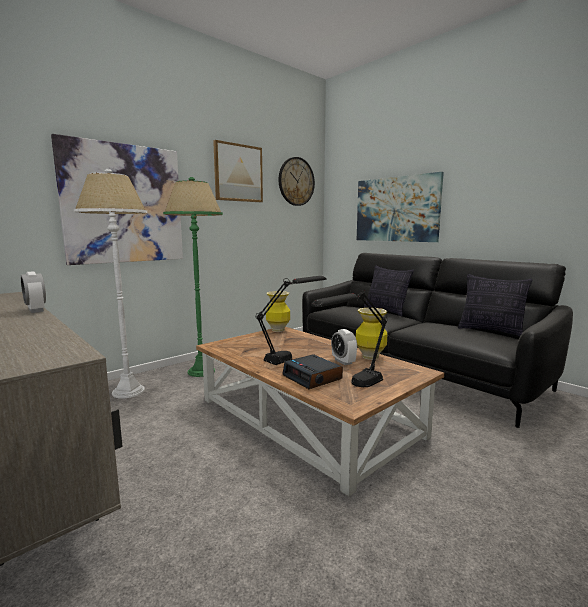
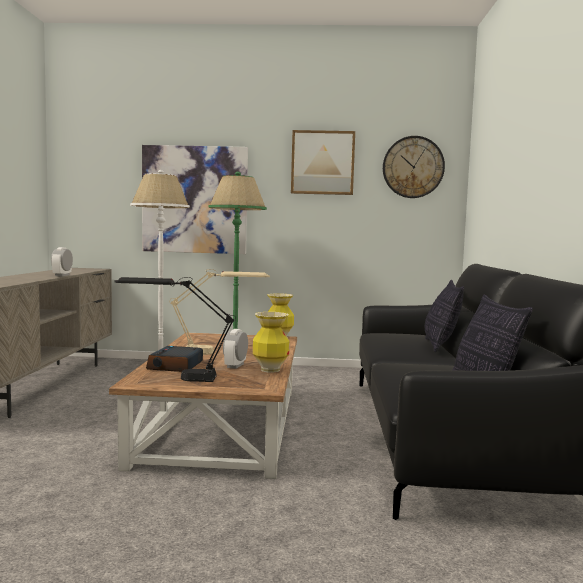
camera: 45 degrees right, 5 degrees down
black table lamp [256,276,327,365] -> beige table lamp [171,269,270,355]
picture [357,172,444,242] -> none

